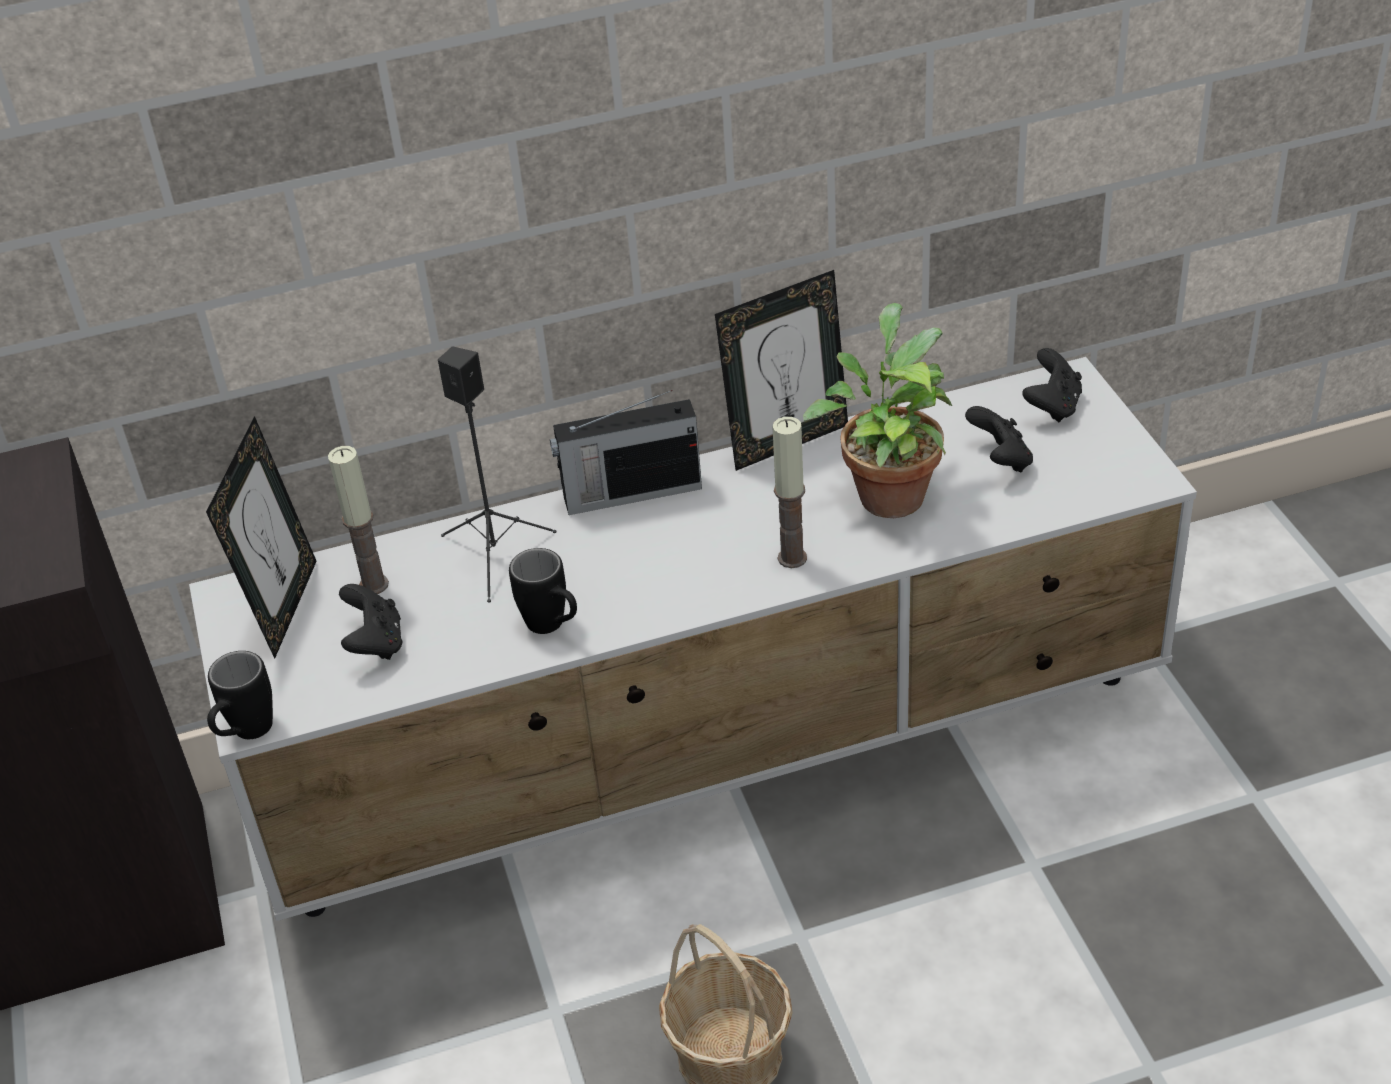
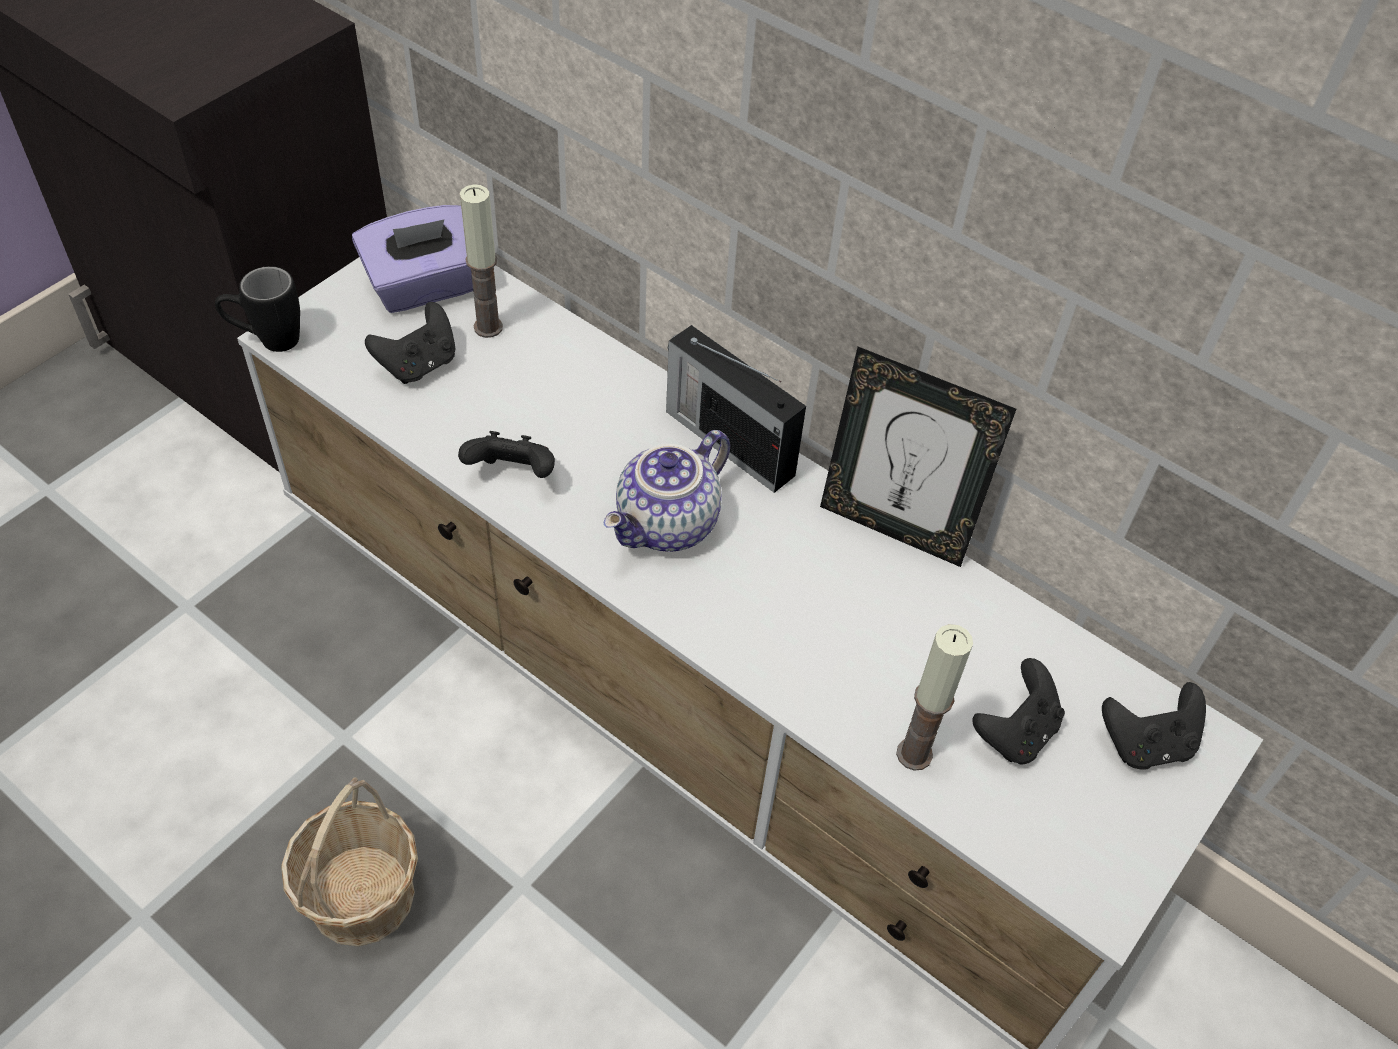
camera: 50 degrees right, 10 degrees up
picture frame [206,416,316,659] -> purple tissue box [352,205,473,313]
black speaker [438,346,556,603] -> none
black mug [509,548,577,634] -> black game controller [458,431,555,478]
candle [772,417,807,568] -> candle moved to [896,624,973,771]
potted plant [803,303,952,518] -> none
none -> teapot [604,430,730,552]

